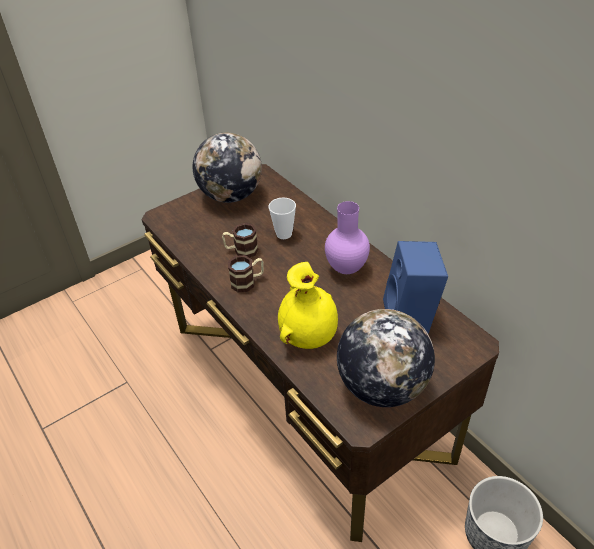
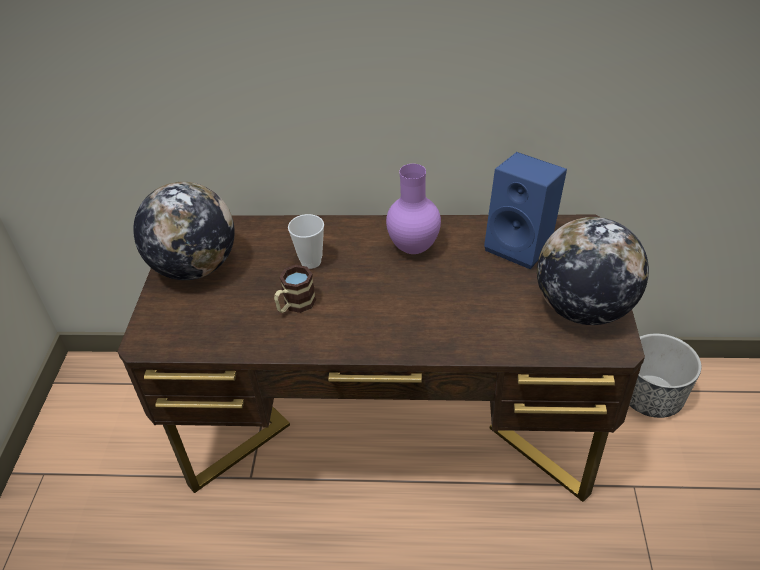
camera: 50 degrees left, 0 degrees up
mug [228,255,264,292] -> none
yellow vase [278,262,338,349] -> none

